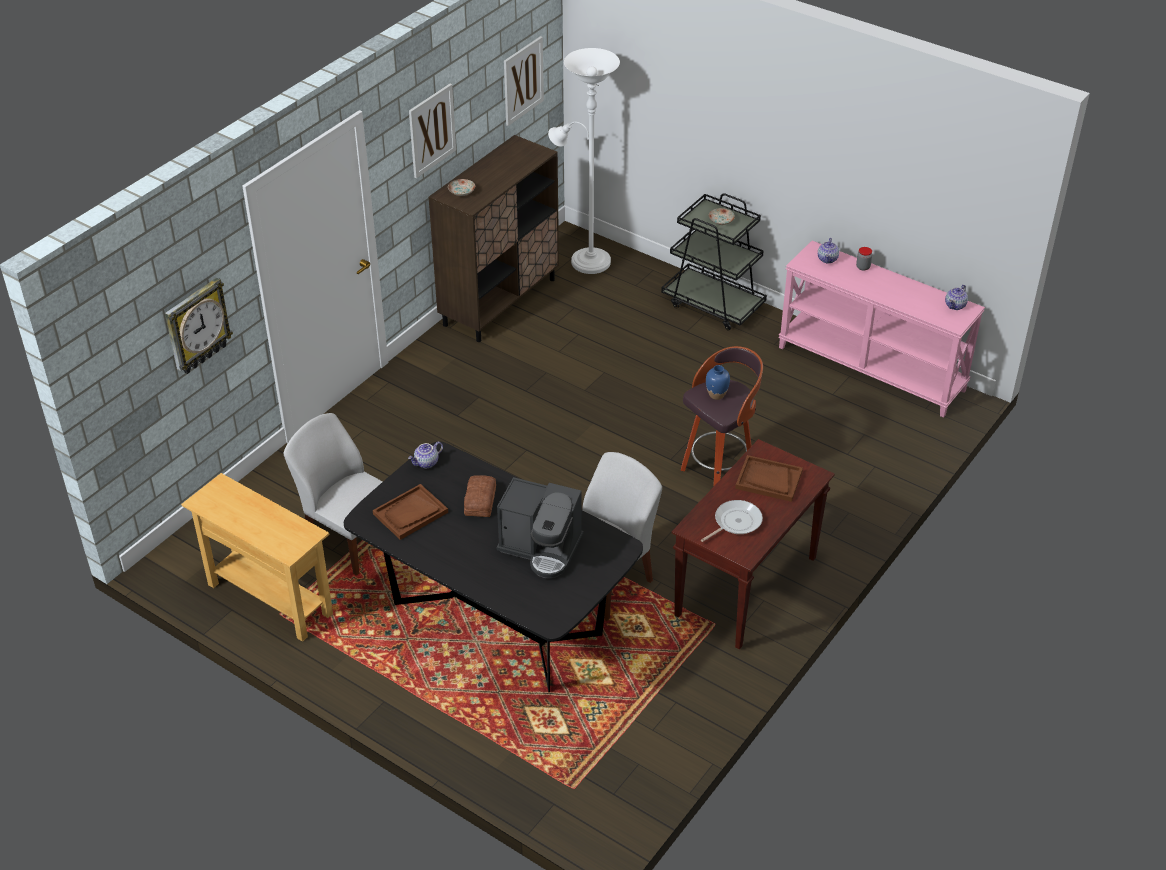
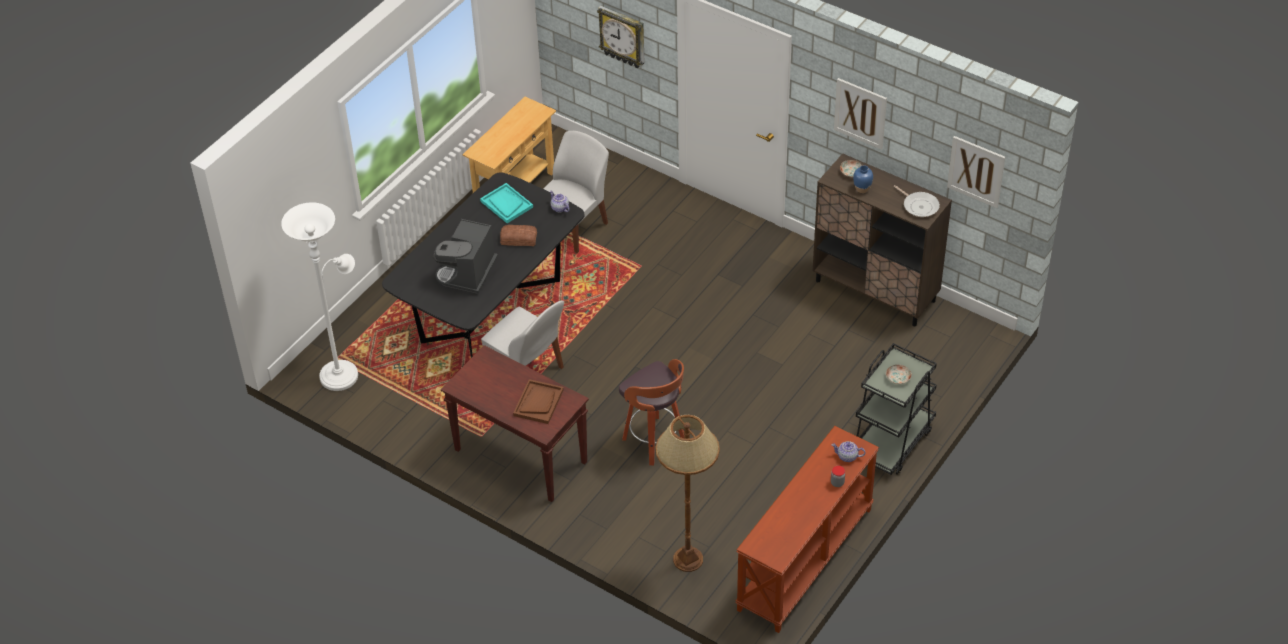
camera: 90 degrees right, 5 degrees up
brown tray [373,484,448,540] -> turquoise tray [480,183,533,223]
white floor lamp [548,48,620,274] -> white floor lamp moved to [281,202,358,391]
frying pan [701,500,763,542] -> frying pan moved to [894,185,940,217]
blue vase [706,365,730,400] -> blue vase moved to [853,165,873,193]
pink console table [778,241,985,418] -> brown console table [736,426,879,633]
teapot [945,285,968,310] -> none
none -> brown floor lamp [656,415,720,572]

